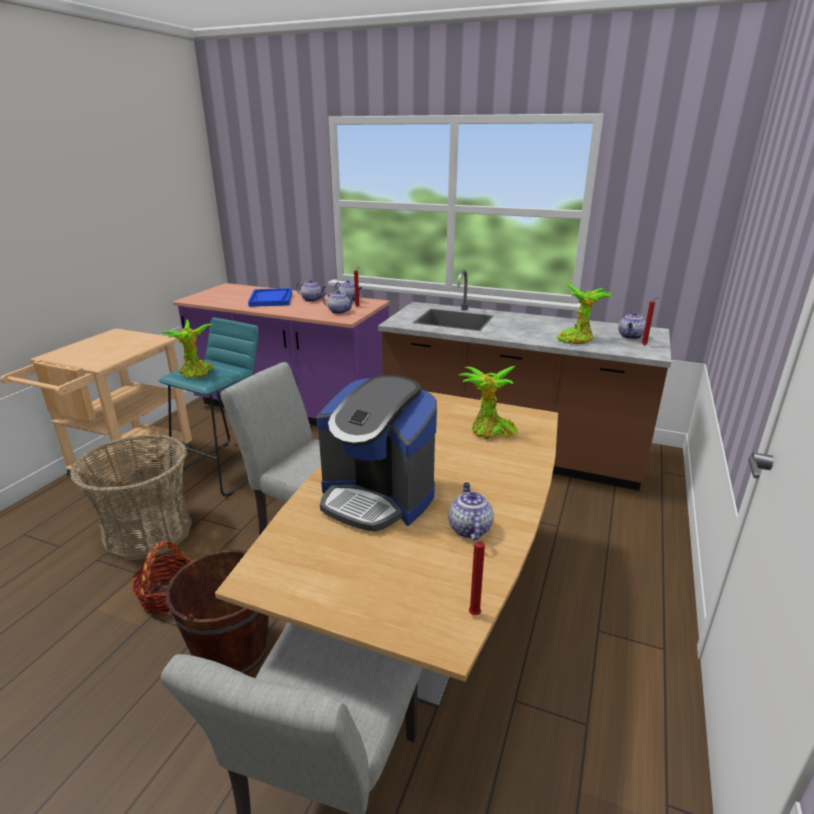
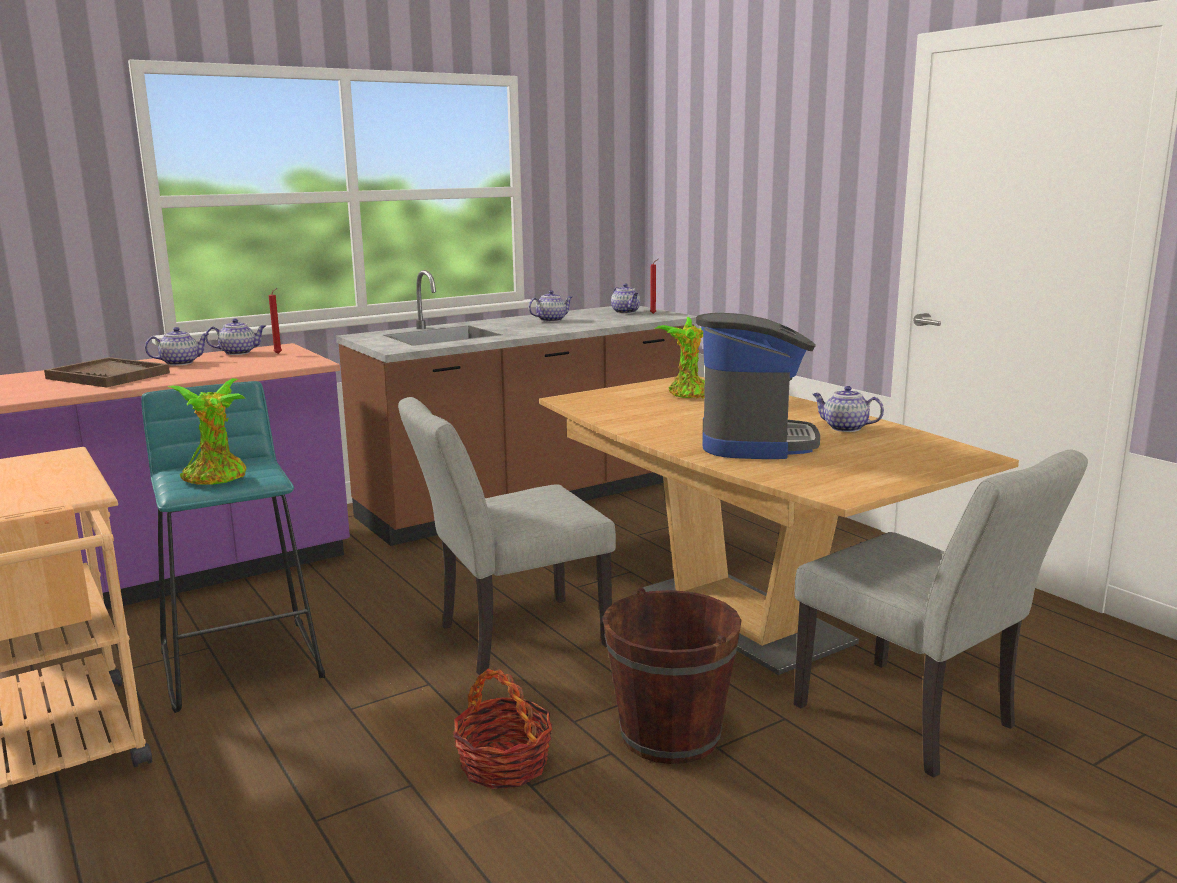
camera: 55 degrees left, 10 degrees down
basket [70,434,192,561] -> none
blue tray [248,288,292,307] -> brown tray [44,357,170,388]
coffee machine [317,375,437,532] -> coffee machine turned 60 degrees counterclockwise [696,313,820,459]
teapot [322,290,355,314] -> teapot moved to [528,290,572,322]
red candle [469,541,485,615] -> none
potted plant [557,284,612,344] -> none

